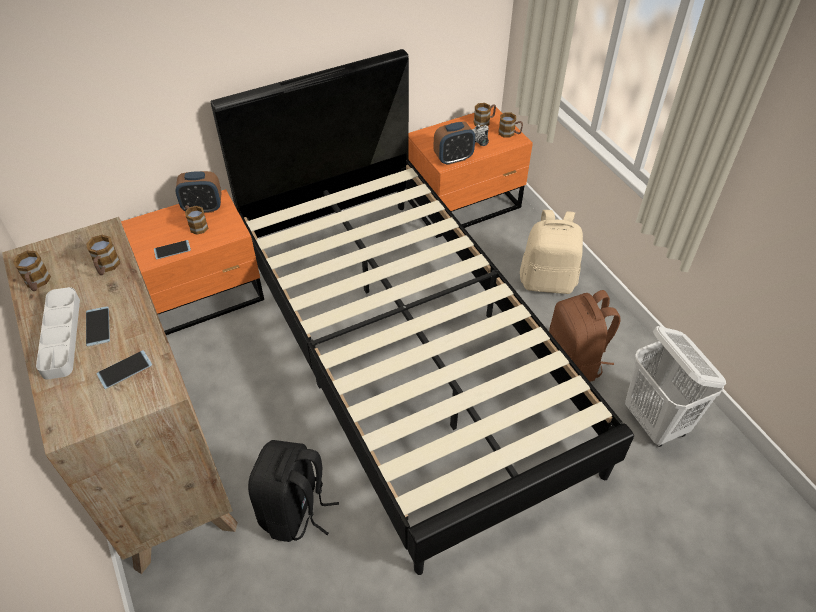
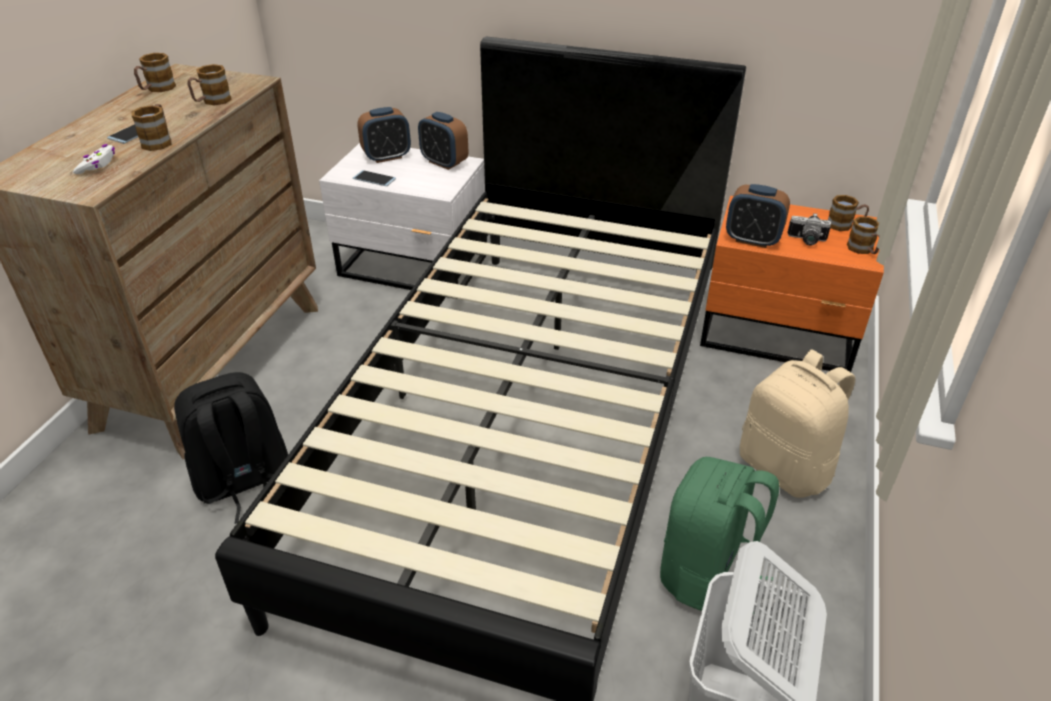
camera: 45 degrees right, 10 degrees down
grey tray [36,287,80,379] -> none
phone [96,350,152,389] -> white game controller [73,144,115,174]
orange nightstand [121,189,264,335] -> white nightstand [319,143,487,299]
mug [185,205,208,235] -> mug moved to [132,104,172,151]
brown backpack [549,290,620,382] -> green backpack [660,457,779,615]
none -> alarm clock [357,107,411,163]

